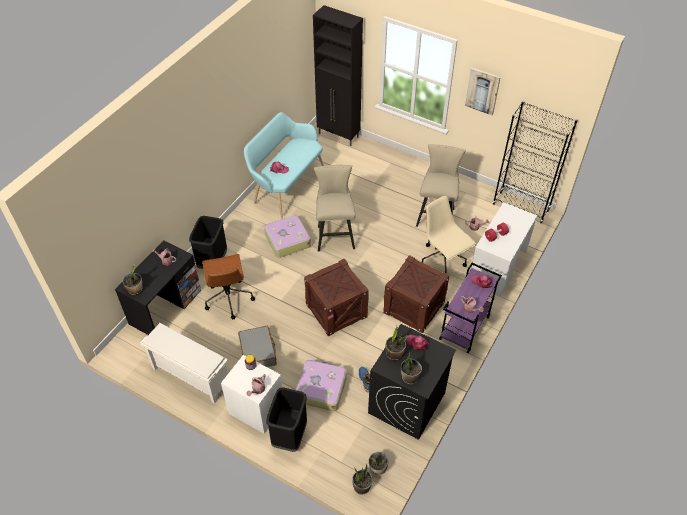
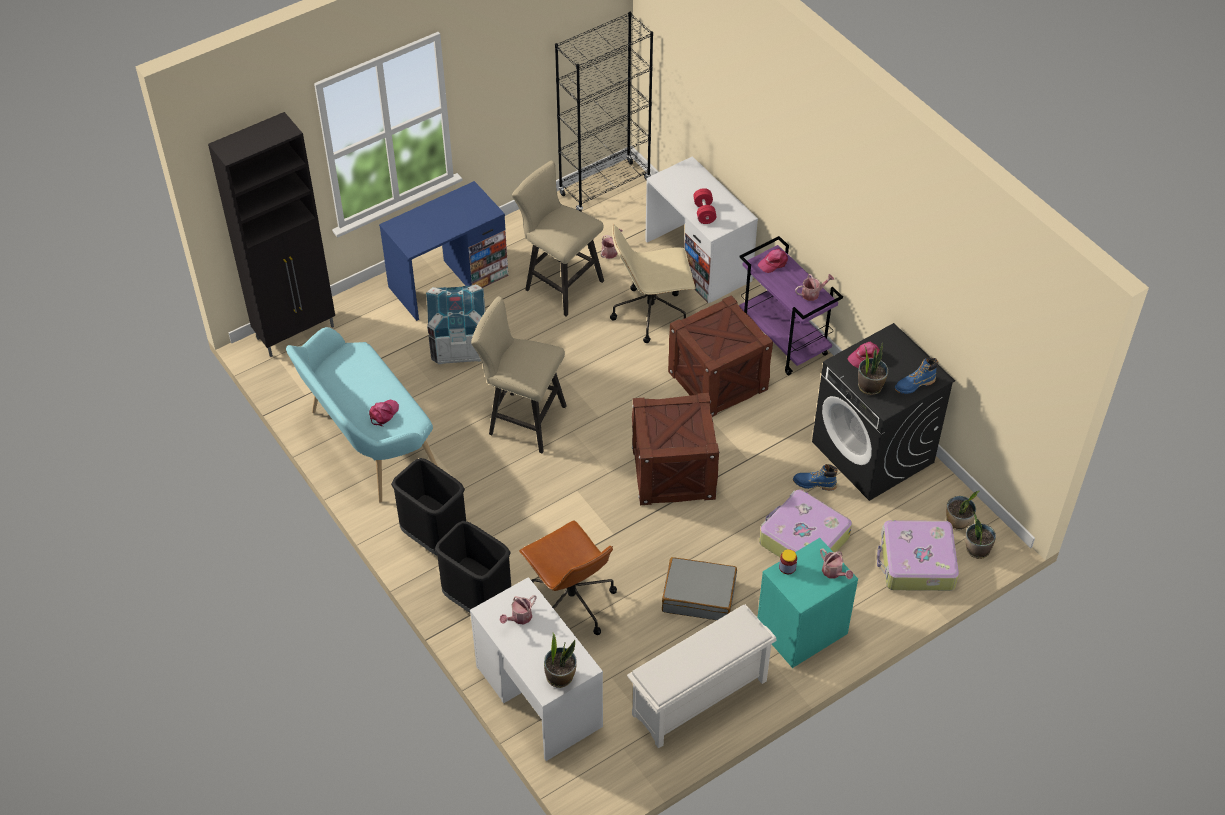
camera: 65 degrees left, 0 degrees up
black desk [115,240,201,335] -> white desk [470,577,603,761]
brown office chair [202,254,255,320] -> brown office chair turned 45 degrees clockwise [519,520,617,635]
white nightstand [221,355,282,434] -> turquoise nightstand [757,538,858,668]
suitcase [264,215,311,258] -> suitcase moved to [877,520,959,591]
black trash can [266,387,307,452] -> black trash can moved to [391,458,466,555]
potted plant [401,351,422,384] -> blue boot [895,358,938,394]
picture [465,68,501,115] -> none
none -> blue desk [379,181,508,321]
none -> crate [426,284,485,364]

